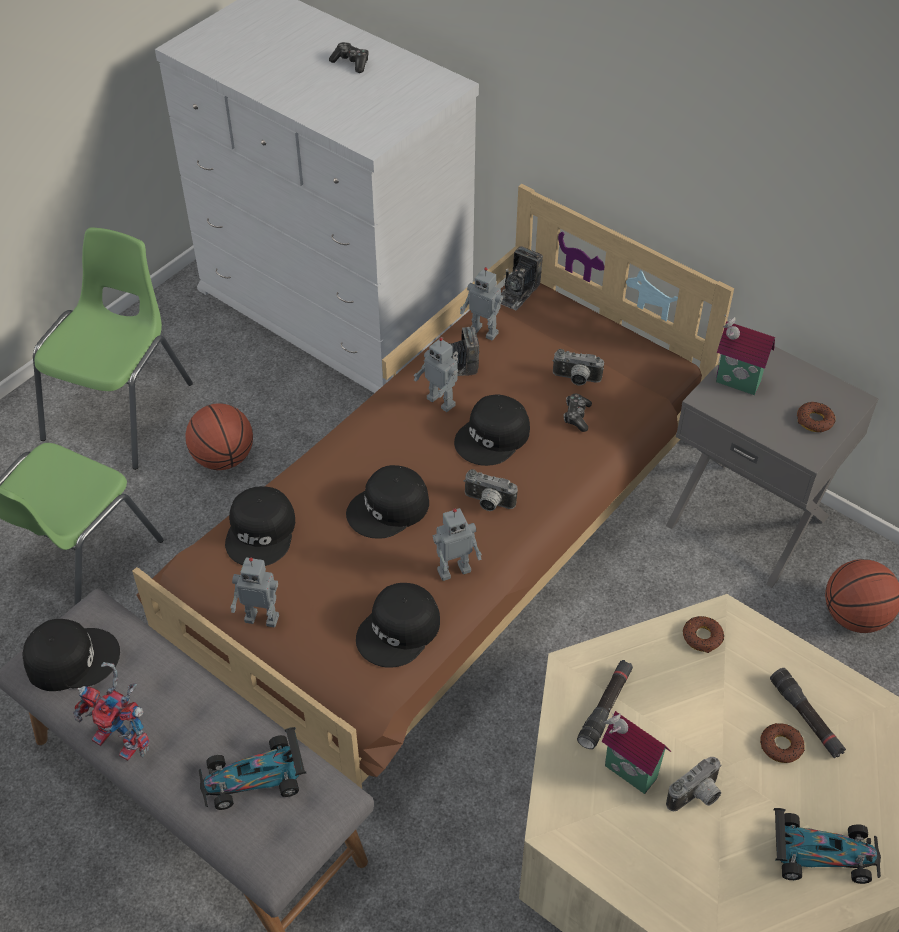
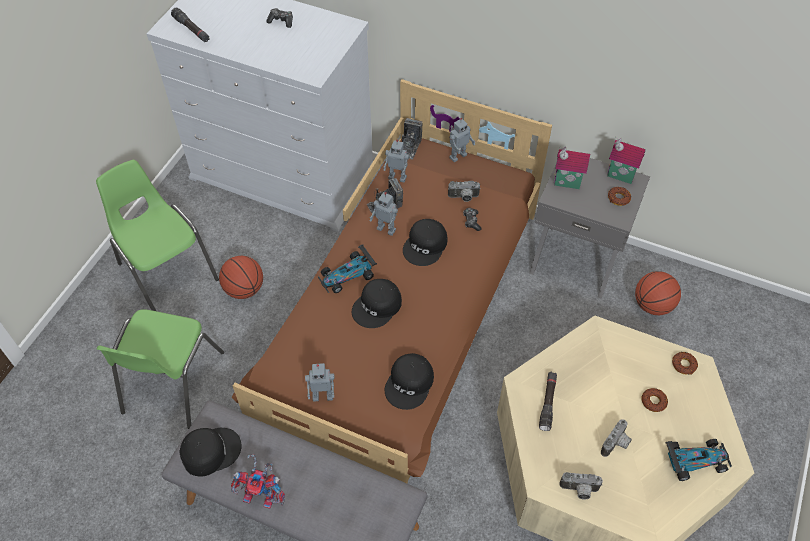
camera: 15 degrees left, 5 degrees up
green chair [33,227,193,470] -> green chair turned 45 degrees counterclockwise [96,160,219,311]
toy car [199,727,306,810] -> toy car moved to [318,244,377,293]
black cap [225,486,295,566] -> none
toy robot [433,508,482,581] -> toy robot moved to [449,118,475,162]
camera [464,469,518,511] -> camera moved to [559,472,603,499]
toy house [601,708,671,794] -> toy house moved to [607,136,646,184]
donut [683,616,724,653] -> donut moved to [672,352,698,375]
black flashlight [770,668,846,758] -> black flashlight moved to [171,8,210,42]

